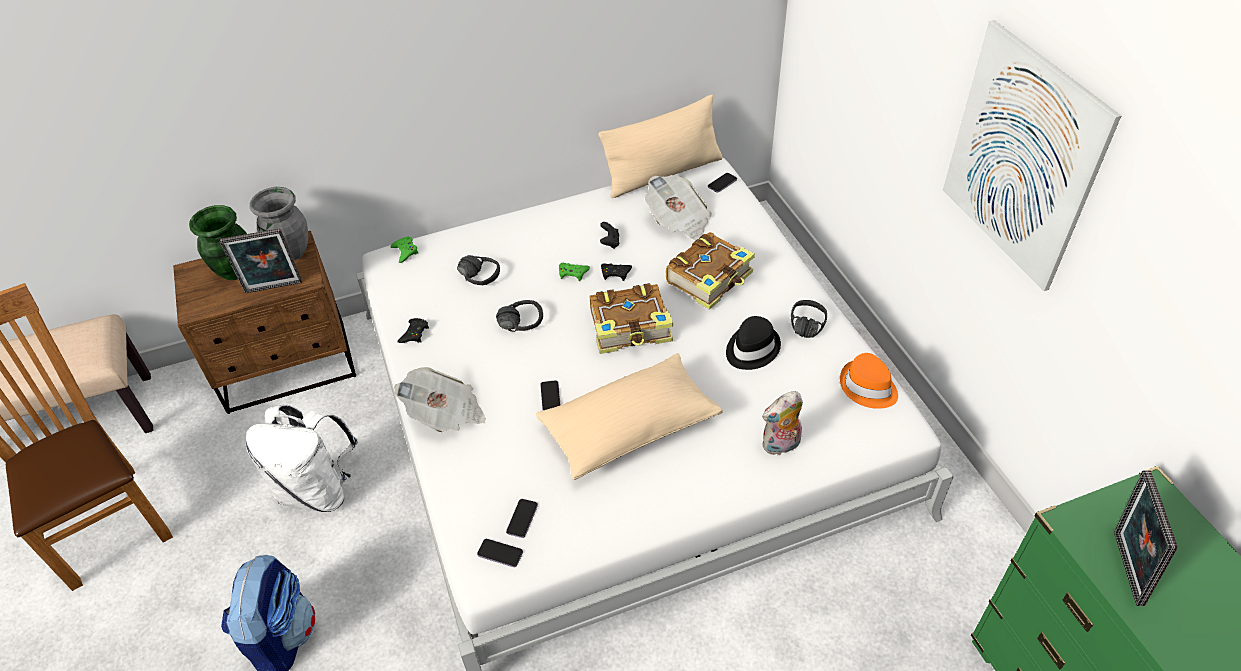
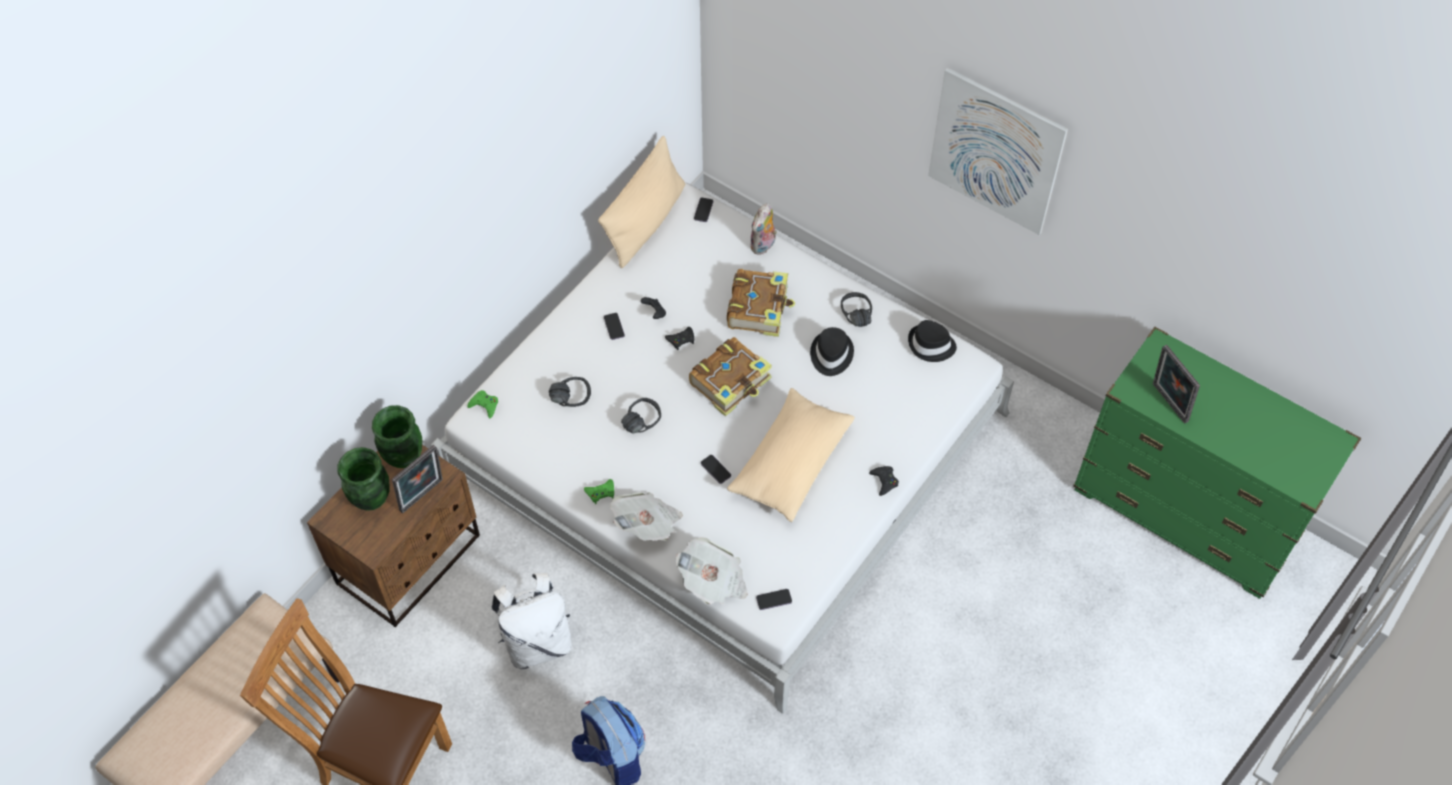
camera: 35 degrees left, 10 degrees up
grey vase [250,187,308,260] -> green vase [372,405,422,468]
black game controller [397,318,429,343] -> black game controller moved to [869,466,899,496]
phone [506,499,538,538] -> phone moved to [604,313,625,340]
green game controller [559,263,590,281] -> green game controller moved to [584,479,614,504]
newspaper [645,175,712,240] -> newspaper moved to [676,537,748,604]
plush toy [762,391,803,455] -> plush toy moved to [751,203,777,255]
orange hat [840,353,898,409] -> black hat [908,320,957,362]

